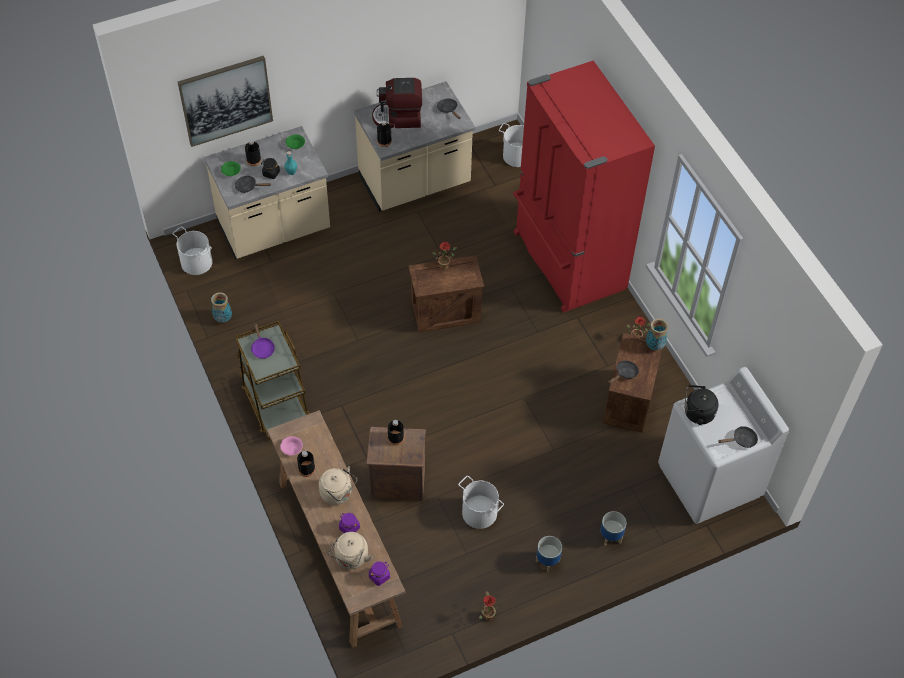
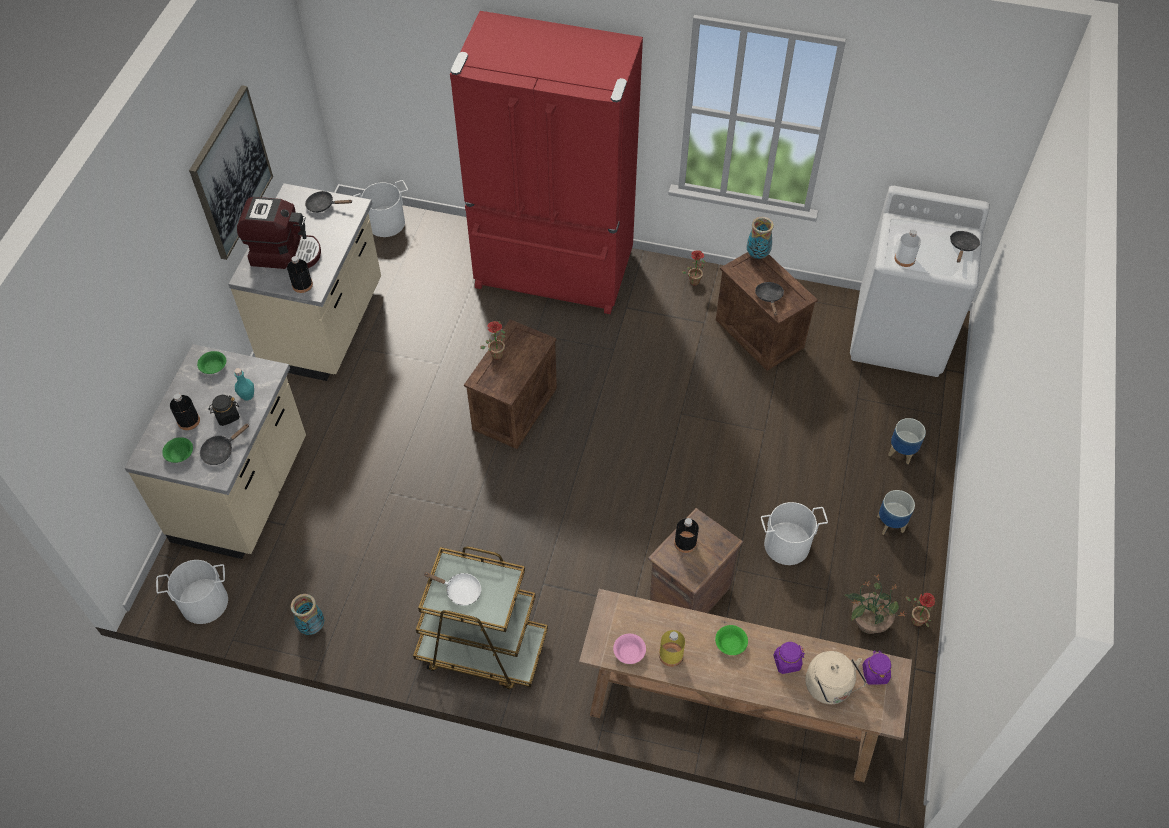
camera: 50 degrees left, 0 degrees up
picture [178,56,273,147] -> picture moved to [189,85,273,260]
purple frying pan [251,324,275,359] -> white frying pan [424,572,481,606]
black bottle [297,451,315,477] -> yellow bottle [659,630,685,667]
beige kettle [319,466,357,505] -> green bowl [715,625,748,655]
coffee machine [372,78,422,128] -> coffee machine turned 120 degrees counterclockwise [237,197,321,269]
black kettle [685,385,719,425] -> white bottle [895,230,921,267]
none -> potted plant [845,574,906,634]

